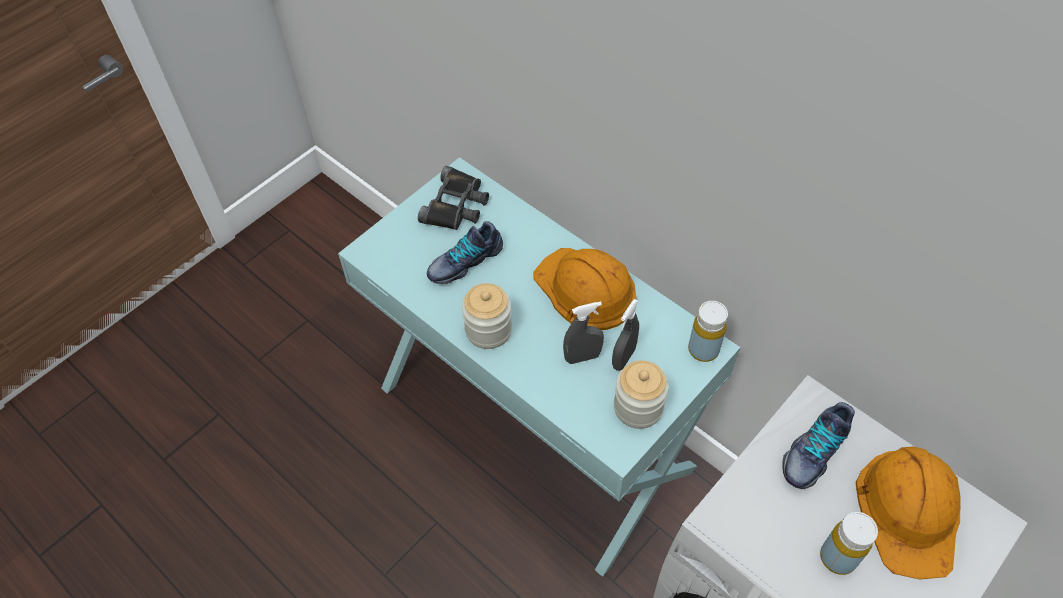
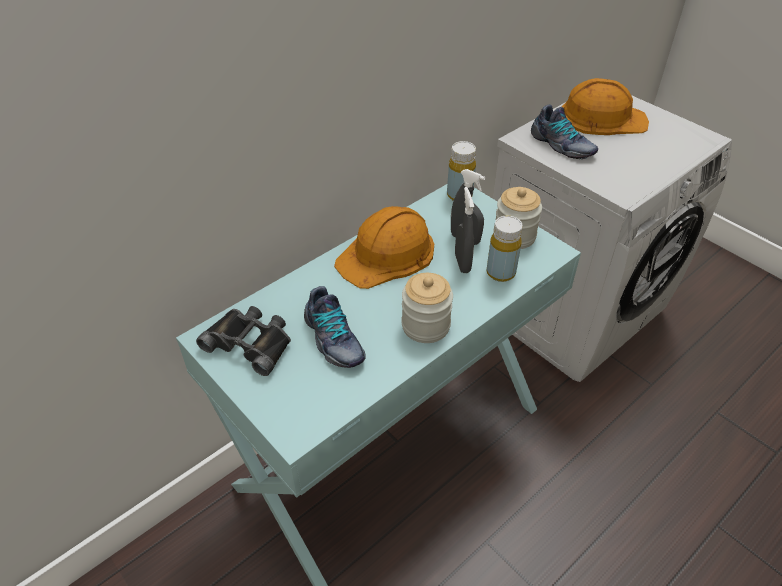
camera: 85 degrees left, 10 degrees down
yellow bottle [820,512,878,575] -> yellow bottle moved to [487,216,523,282]

